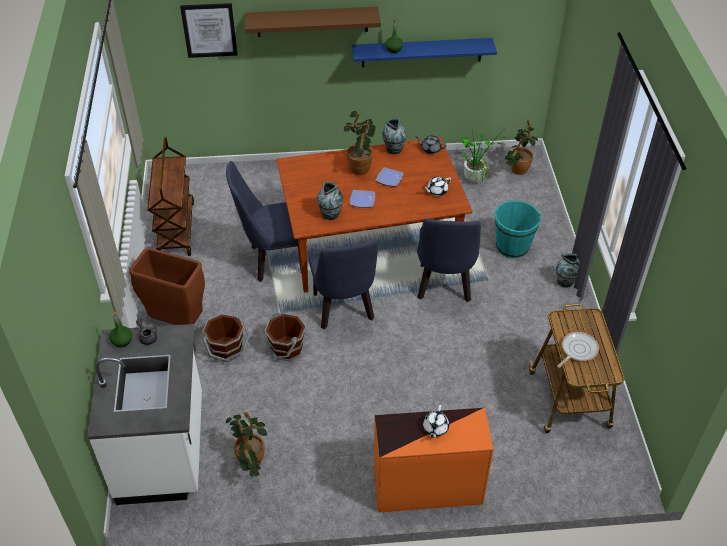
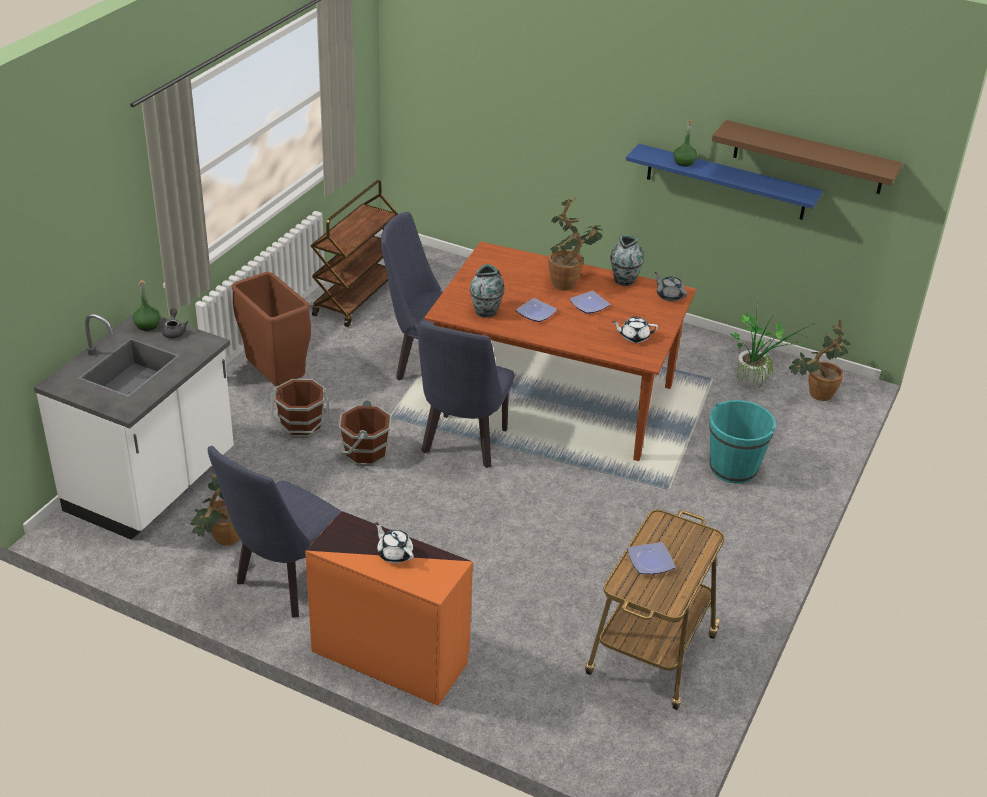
camera: 30 degrees right, 10 degrees down
picture [180,3,238,58] -> none
brown shelf [245,7,381,37] -> brown shelf moved to [712,120,902,194]
blue chair [417,218,481,302] -> blue chair moved to [208,446,341,618]
white teapot [423,405,449,438] -> white teapot turned 90 degrees clockwise [375,522,414,563]
vase [556,254,580,288] -> none
frying pan [557,332,599,368] -> plate [627,542,675,574]

